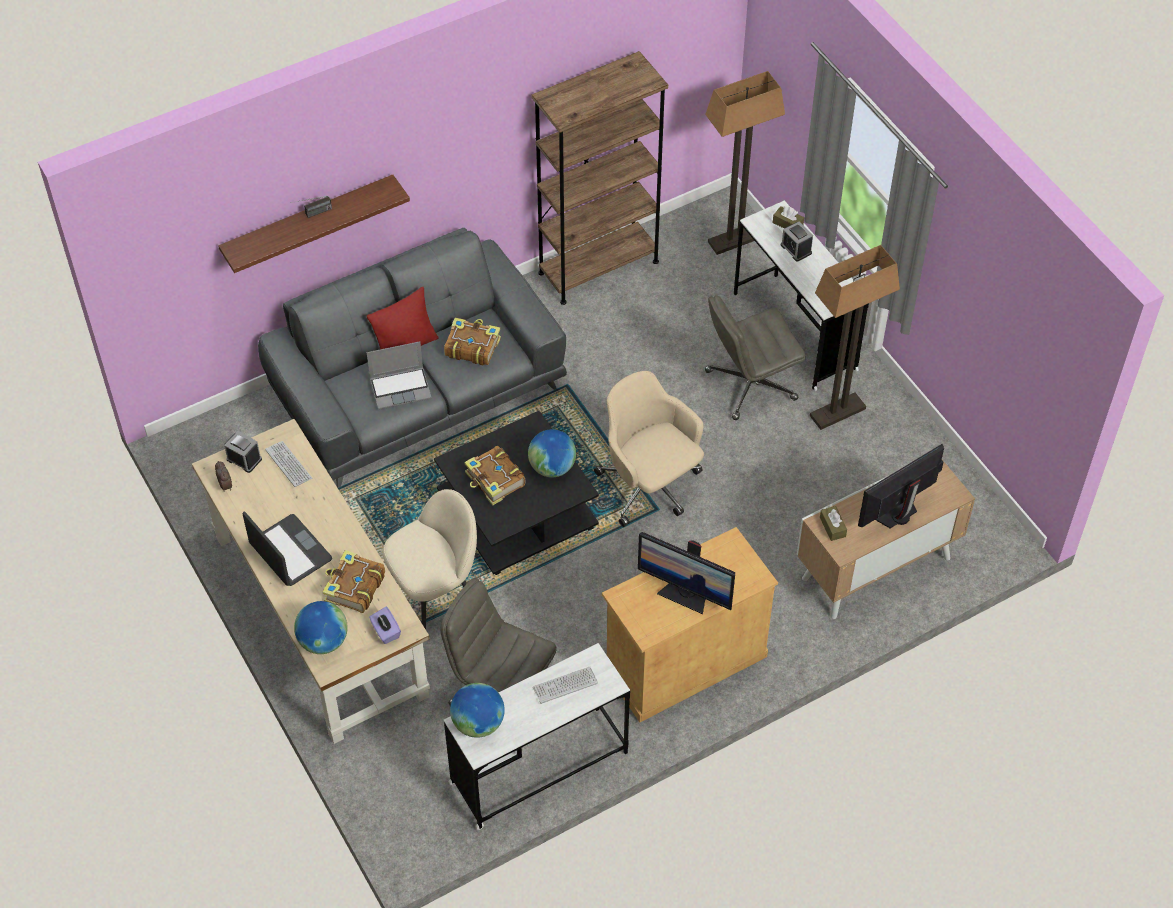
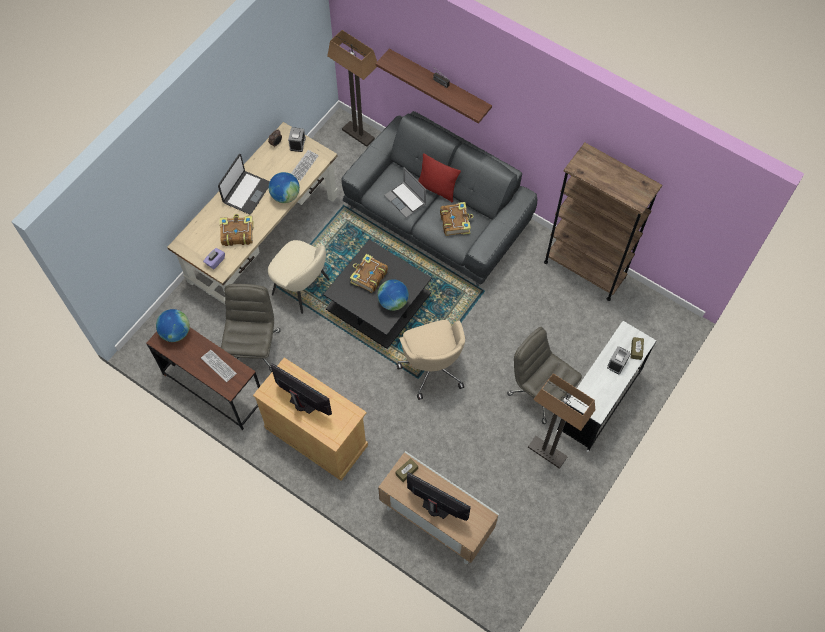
camera: 65 degrees right, 10 degrees up
globe [294,601,348,654] -> globe moved to [269,172,300,203]
white desk [444,643,630,830] -> brown desk [146,327,260,430]
beige office chair [594,371,704,527] -> beige office chair turned 135 degrees clockwise [396,320,465,400]
monitor [638,532,735,614] -> monitor turned 120 degrees clockwise [271,363,332,415]
floor lamp [705,71,785,255] -> floor lamp moved to [327,30,377,147]

